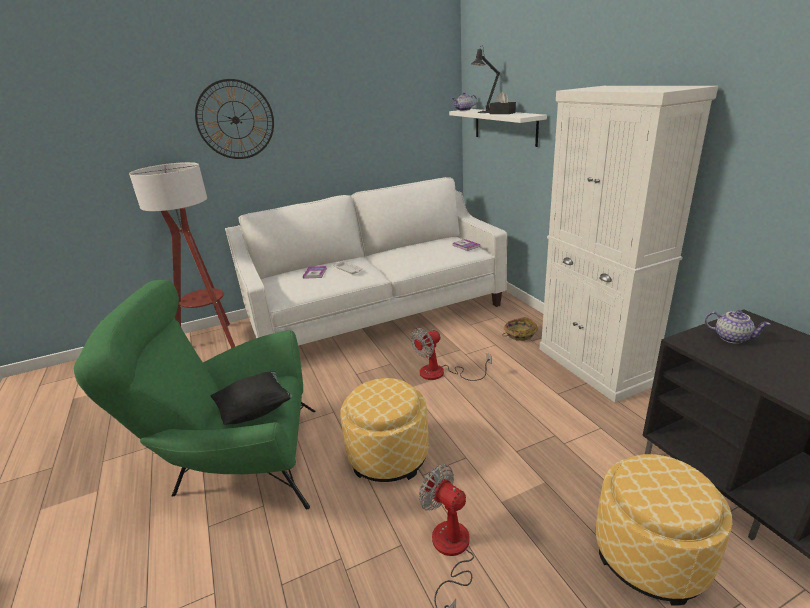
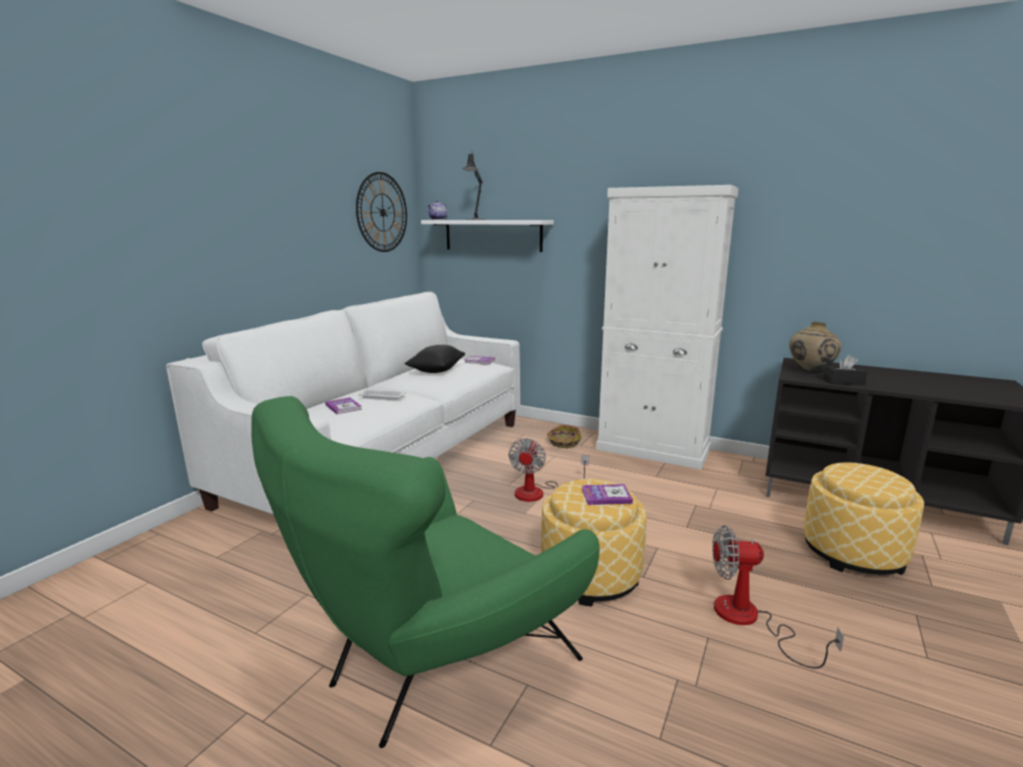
camera: 40 degrees left, 10 degrees down
floor lamp [129,162,235,348] -> none
wall clock [195,79,274,159] -> wall clock moved to [356,172,407,252]
black pillow [211,371,292,425] -> black pillow moved to [404,345,465,373]
black tissue box [490,92,516,114] -> black tissue box moved to [823,355,867,385]
teapot [705,310,771,344] -> beige vase [789,321,841,372]
none -> book [582,484,633,505]

